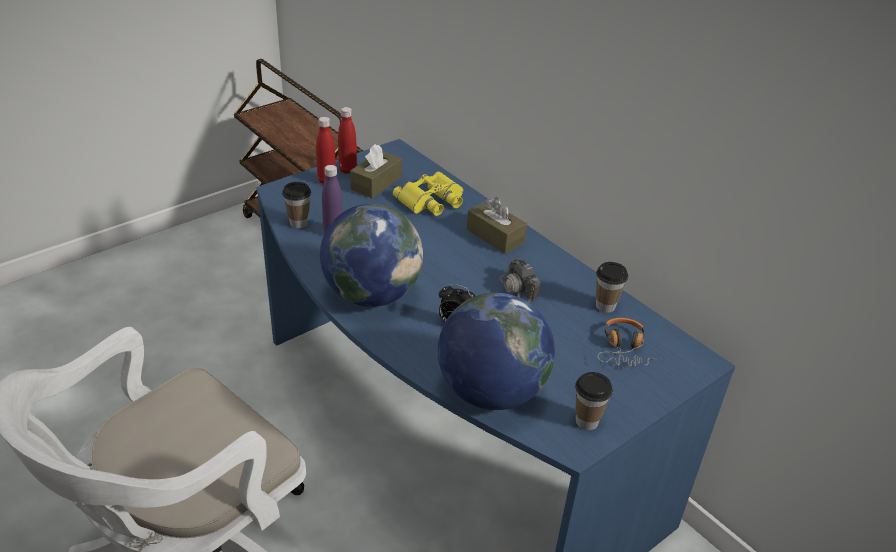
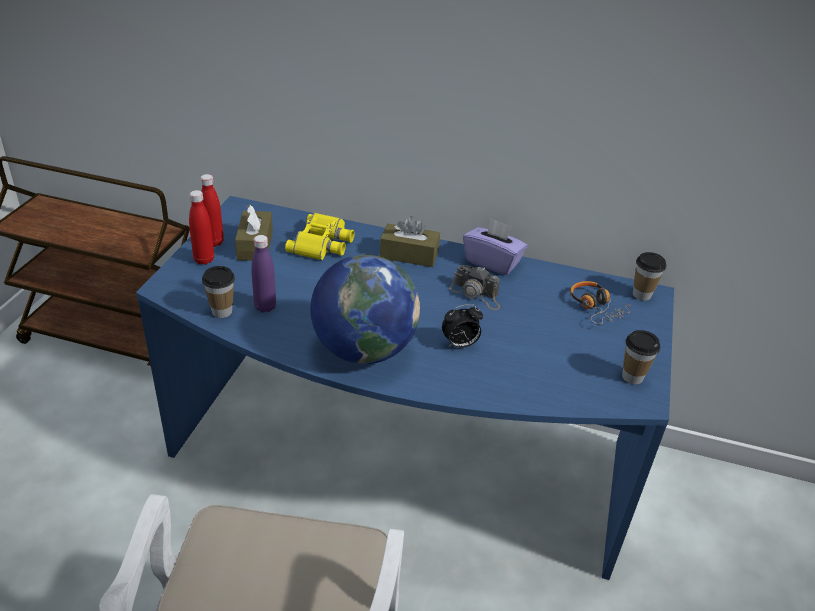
camera: 35 degrees left, 0 degrees up
globe [438,293,555,410] -> none
cup [596,262,628,313] -> cup moved to [633,252,666,301]
none -> purple tissue box [463,218,528,275]

